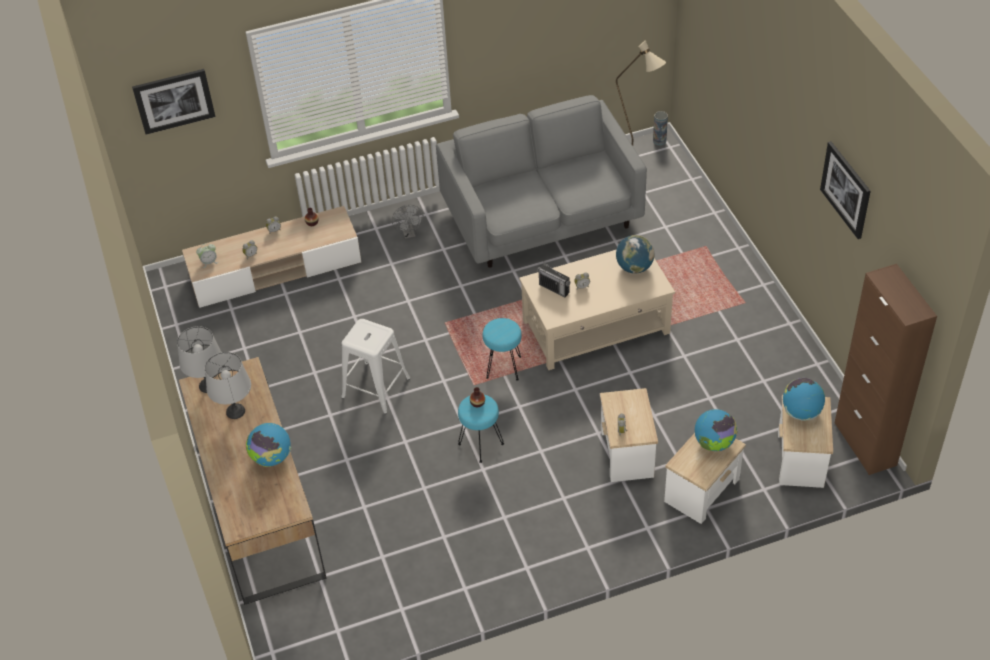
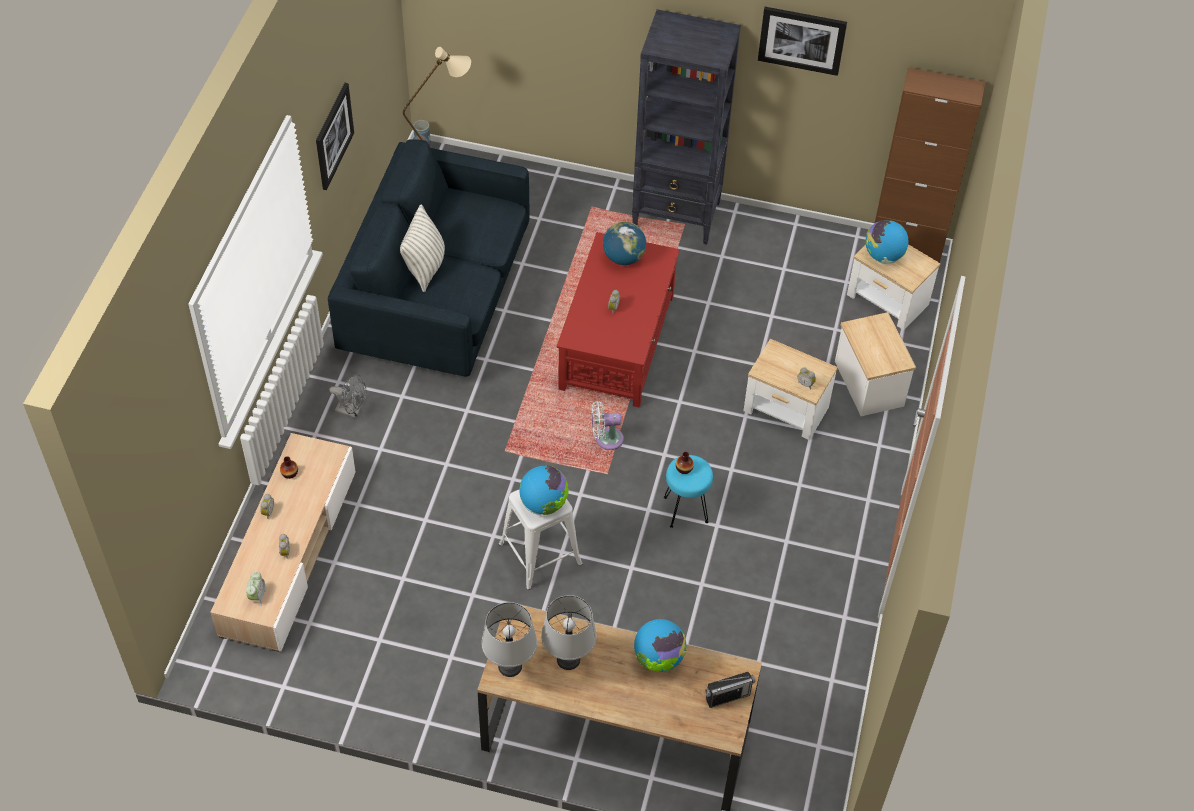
camera: 60 degrees left, 5 degrees up
picture [132,69,216,135] -> picture moved to [316,83,354,190]
grey sofa [436,95,647,268] -> blue sofa [328,139,530,377]
turquoise stool [483,318,522,380] -> white fan [592,401,624,450]
beige coffee table [519,249,675,370] -> red coffee table [557,232,680,407]
radio [537,262,570,297] -> radio moved to [705,672,755,708]
globe [695,409,738,451] -> globe moved to [519,465,569,515]
none -> pillow [400,204,445,292]
none -> black bookcase [632,9,741,245]

